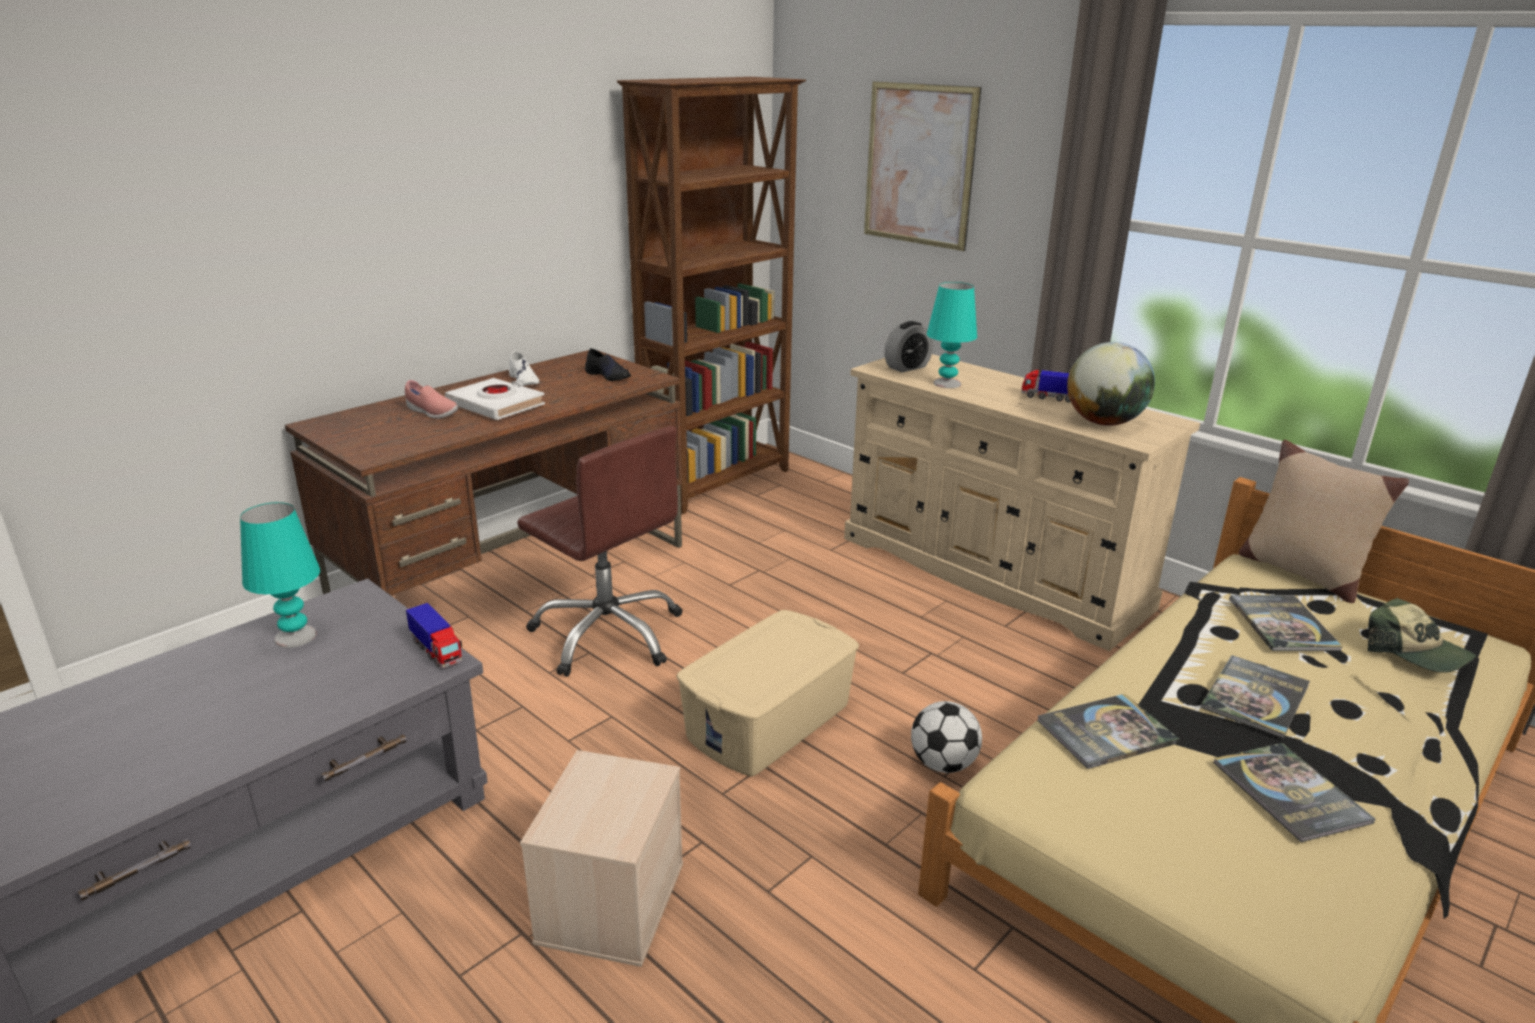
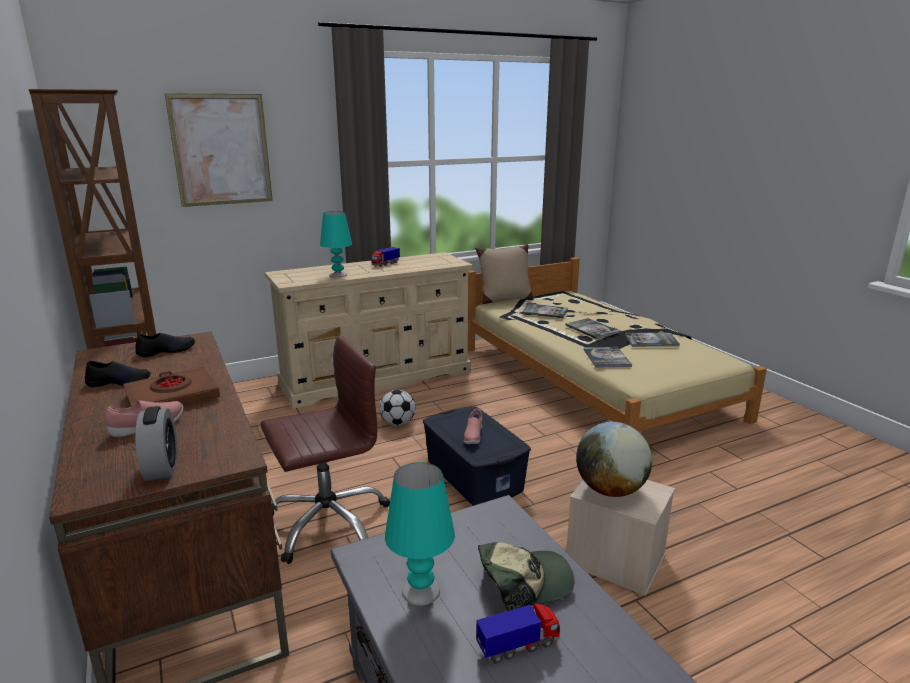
camera: 70 degrees left, 5 degrees down
toy truck [406,603,462,668] -> toy truck moved to [476,603,560,664]
white book [445,378,545,420] -> brown book [123,367,220,407]
white shoe [509,351,539,386] -> black shoe [85,361,151,387]
beige storage box [676,610,859,776] -> blue storage box [423,407,531,506]
alarm clock [884,321,933,372] -> alarm clock moved to [135,406,178,481]
football [911,701,982,773] -> football moved to [379,390,415,426]
globe [1067,342,1155,426] -> globe moved to [576,422,652,497]
cap [1368,598,1476,673] -> cap moved to [478,542,574,611]
none -> pink shoe [464,409,482,444]

